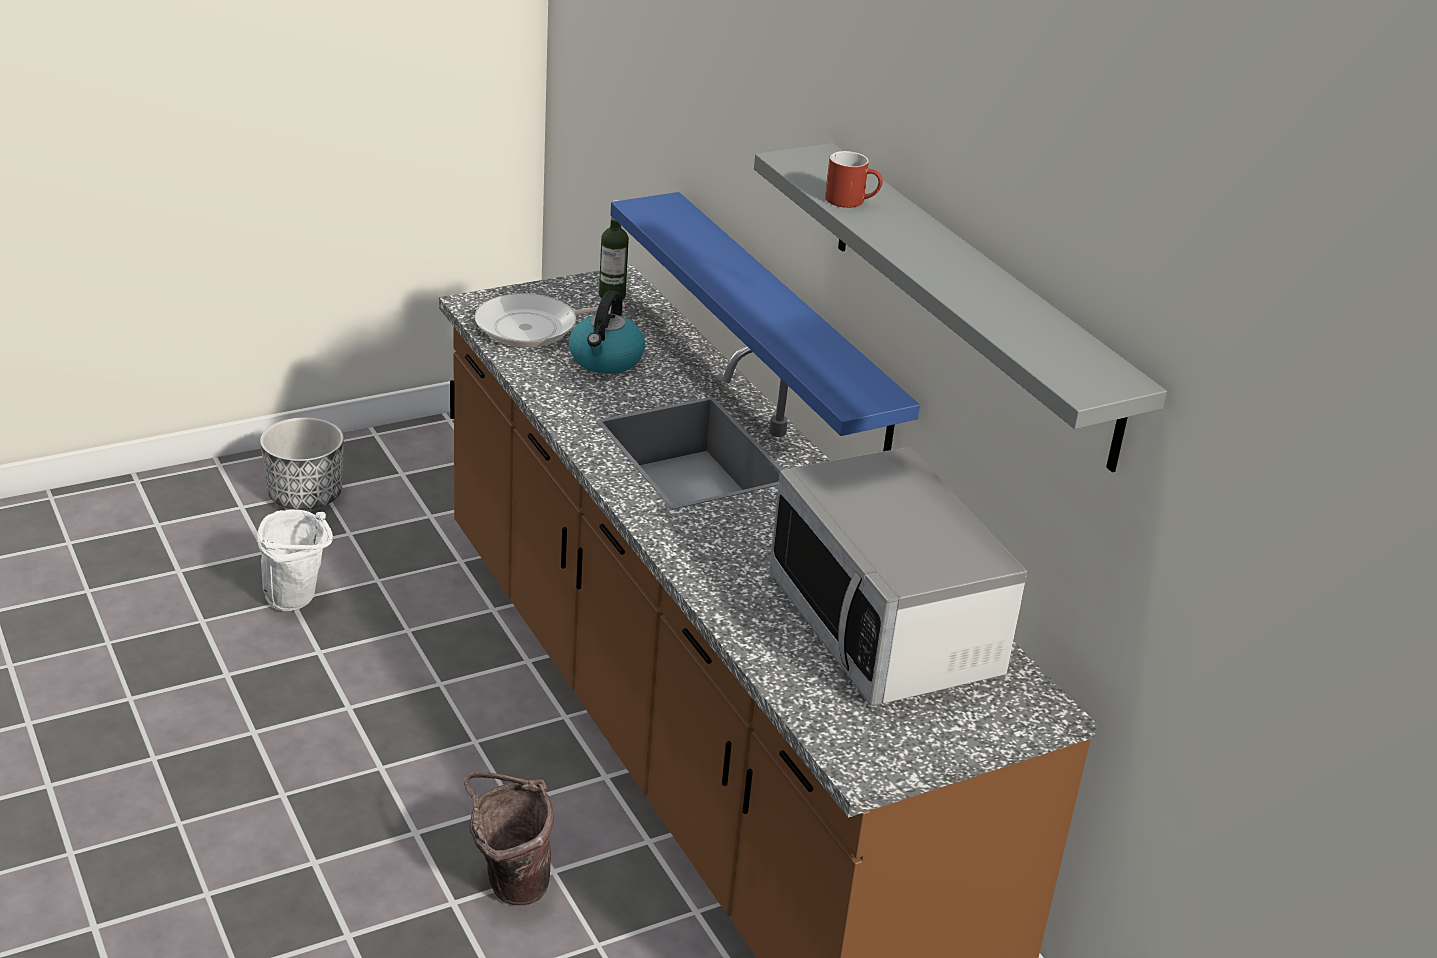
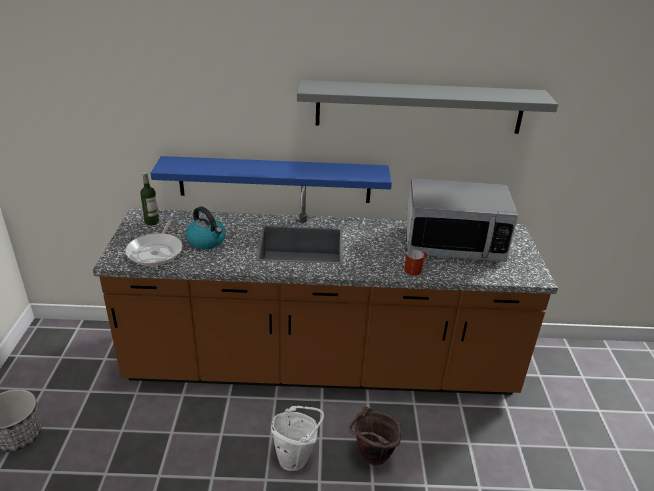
camera: 60 degrees left, 0 degrees up
white bucket [257,509,333,611] -> white bucket moved to [271,406,324,471]
red mug [825,151,883,208] -> red mug moved to [404,249,427,275]

